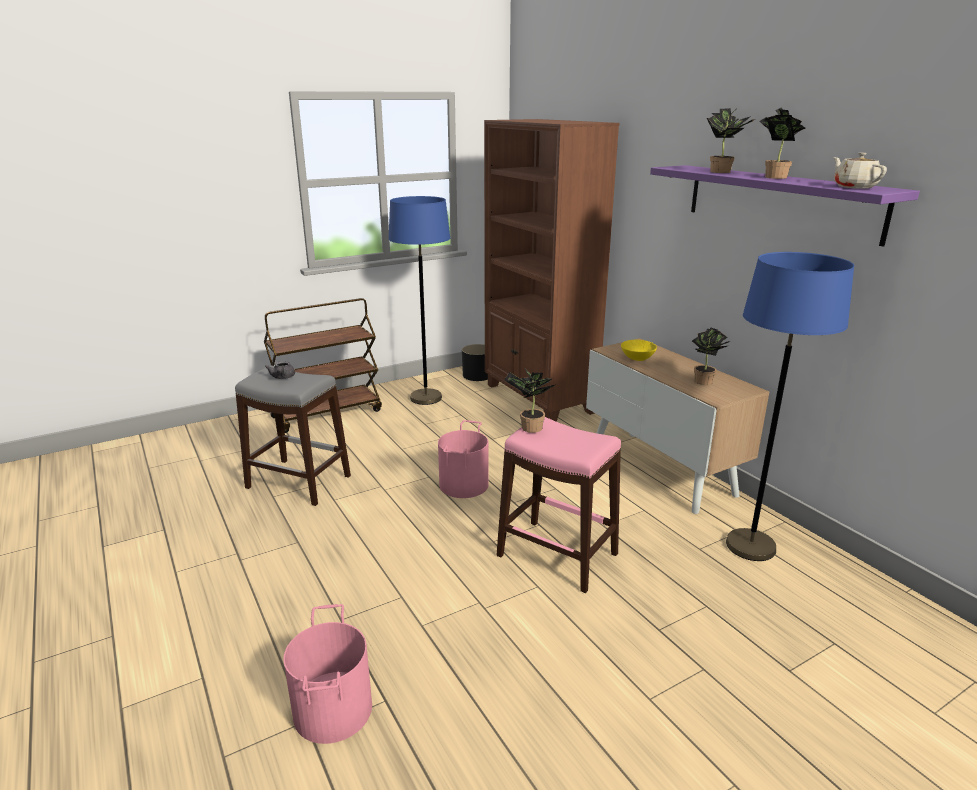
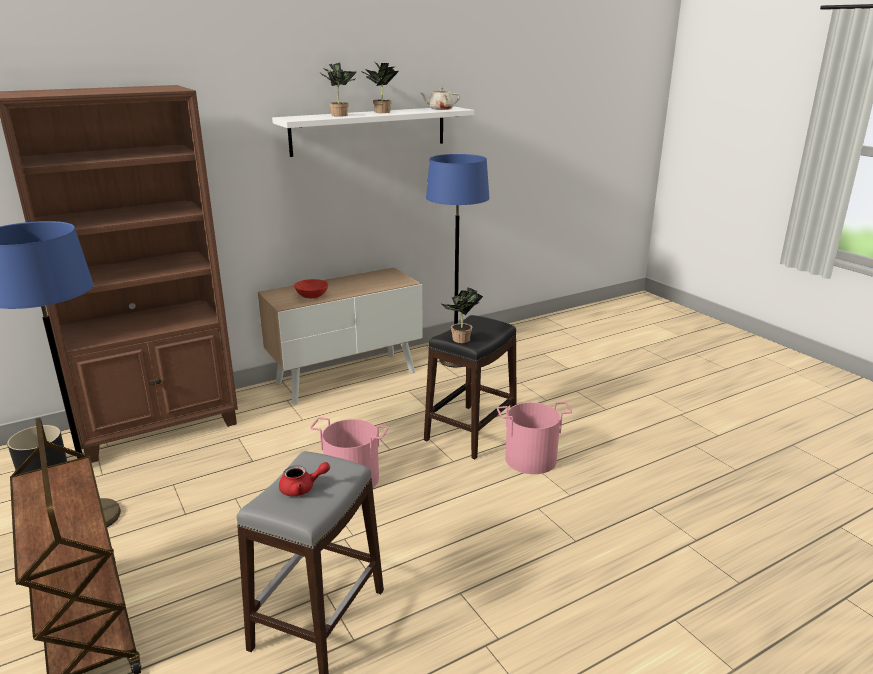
camera: 90 degrees left, 0 degrees up
grey teapot [265,361,295,379] -> red teapot [279,462,330,496]
pink bucket [283,604,372,744] -> pink bucket moved to [497,402,572,474]
pink stool [496,417,621,593] -> black stool [424,315,517,459]
yellow bowl [621,340,657,361] -> red bowl [294,279,328,298]
purple shelf [650,165,920,247] -> white shelf [272,106,474,157]
potted plant [692,328,730,385] -> none

